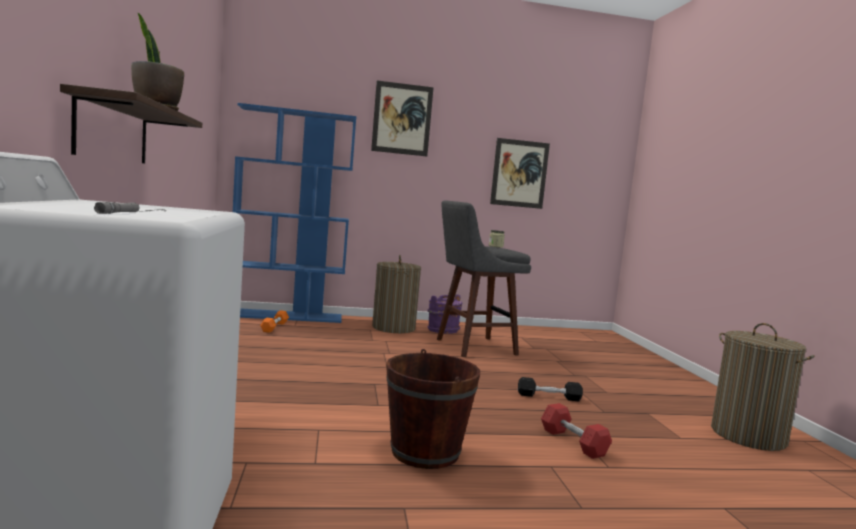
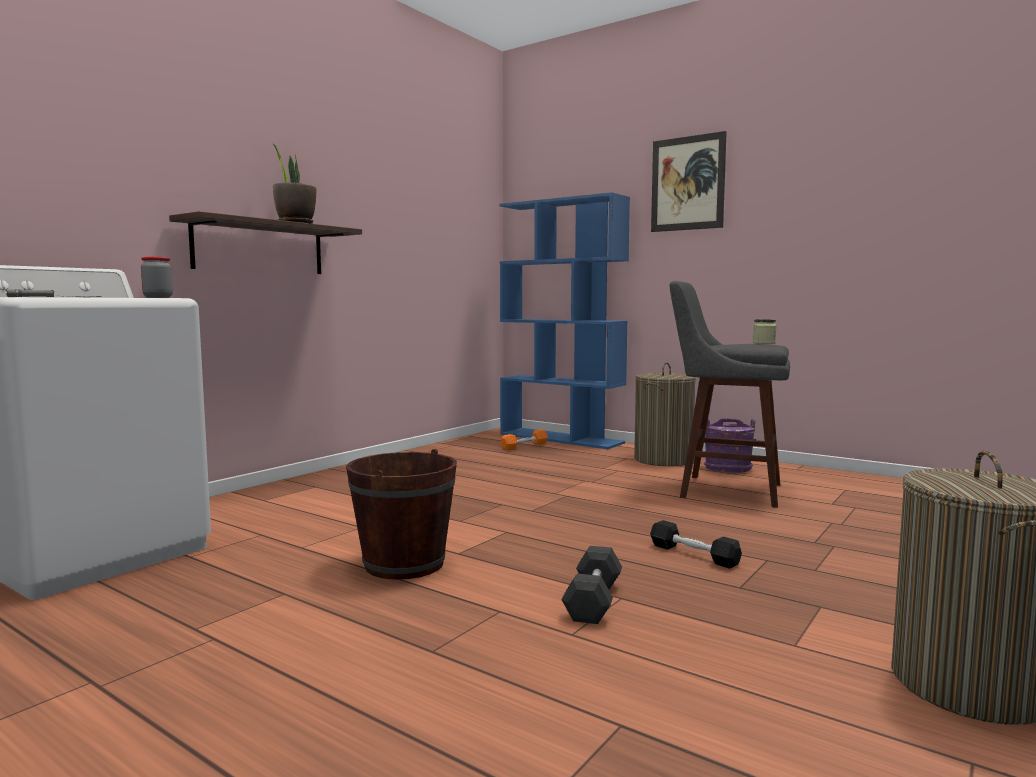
camera: 45 degrees right, 0 degrees up
picture [490,138,550,209] -> none
red dumbbell [541,403,612,459] -> grey dumbbell [561,546,622,624]
none -> jar [141,257,173,298]

